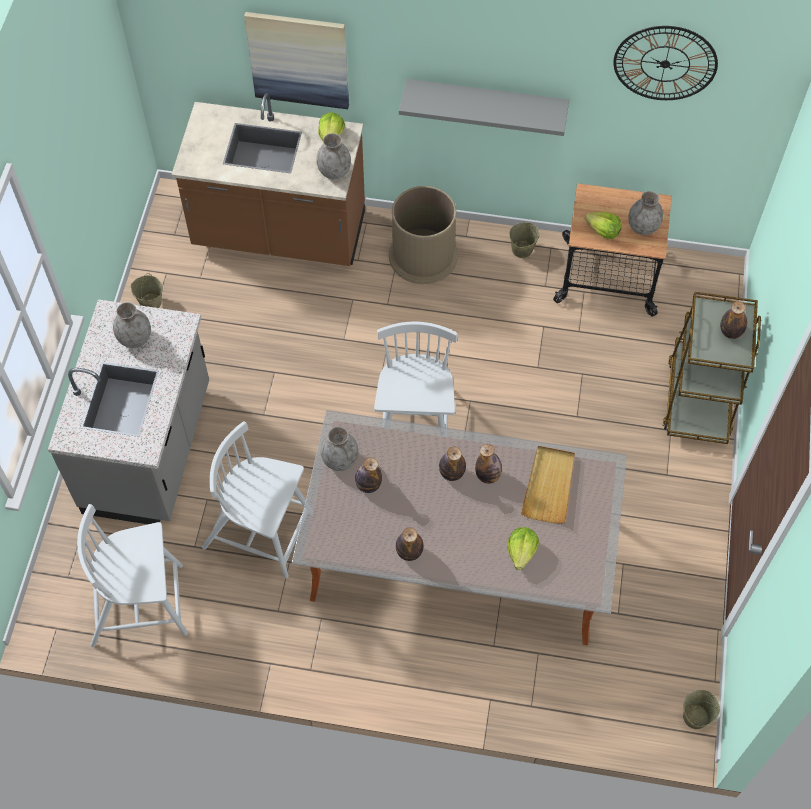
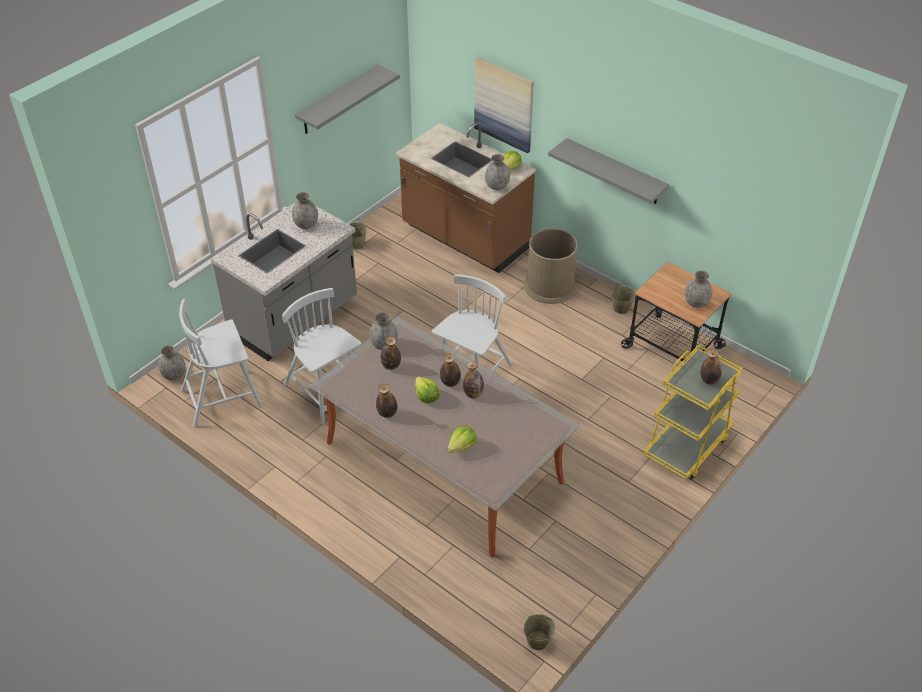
camera: 30 degrees right, 15 degrees down
white chair [77,504,188,647] -> white chair turned 45 degrees counterclockwise [179,299,263,428]
beige tray [521,446,575,524] -> none
lettuce [585,212,622,239] -> lettuce moved to [415,376,440,404]
wall clock [613,26,718,100] -> none
brown cart [663,292,761,444] -> yellow cart [643,345,743,480]
none -> grey vase [158,345,185,380]
none -> grey shelf [295,64,400,134]

